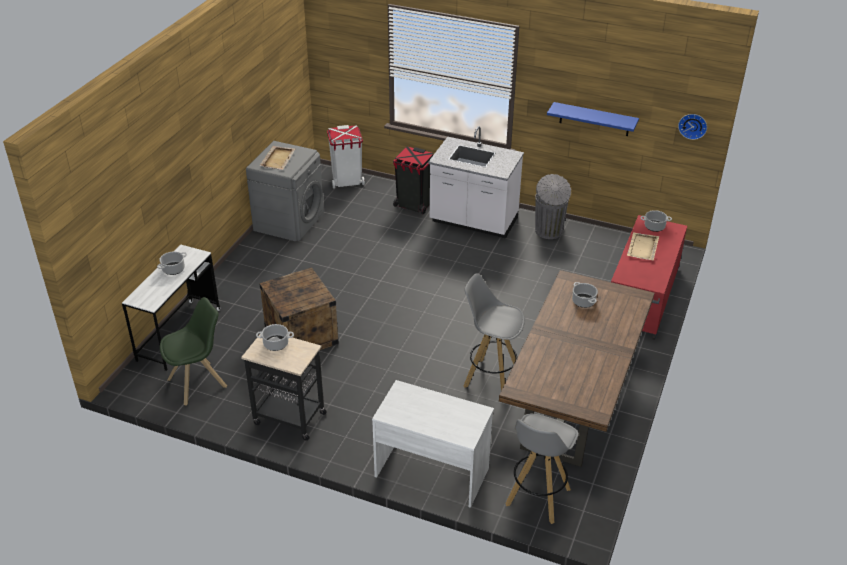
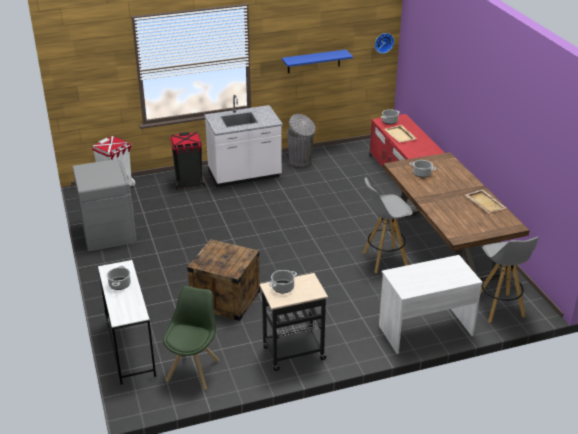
camera: 40 degrees left, 5 degrees down
beige tray [260,146,295,170] -> beige tray moved to [464,189,506,213]

